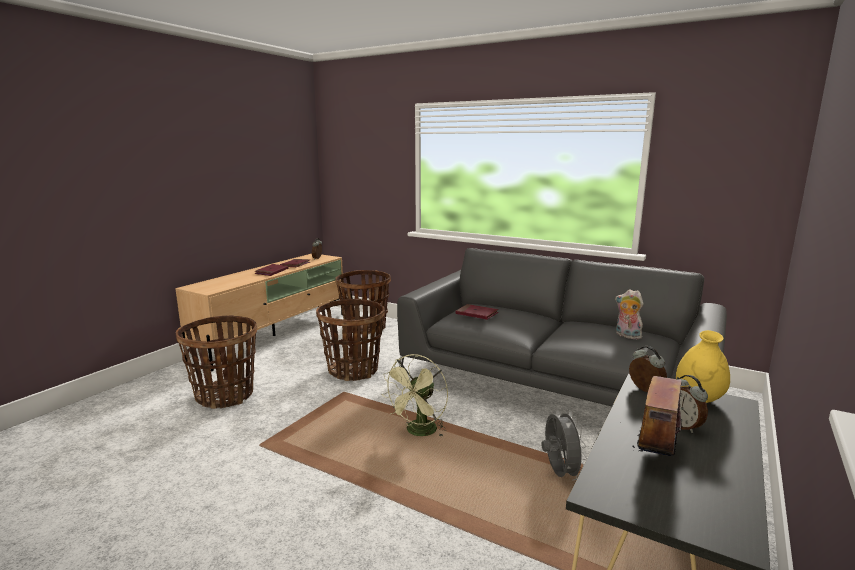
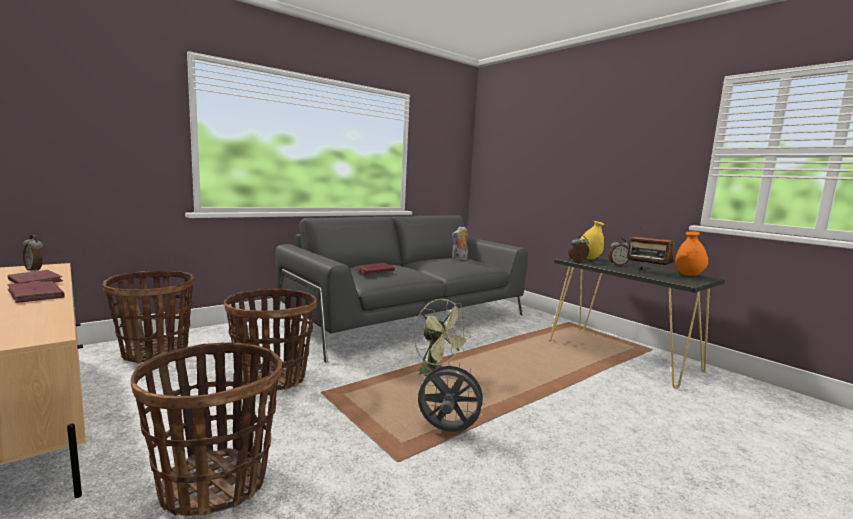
camera: 70 degrees left, 5 degrees down
grey fan [541,409,587,480] -> grey fan moved to [417,361,488,432]
none -> orange vase [675,231,708,276]

